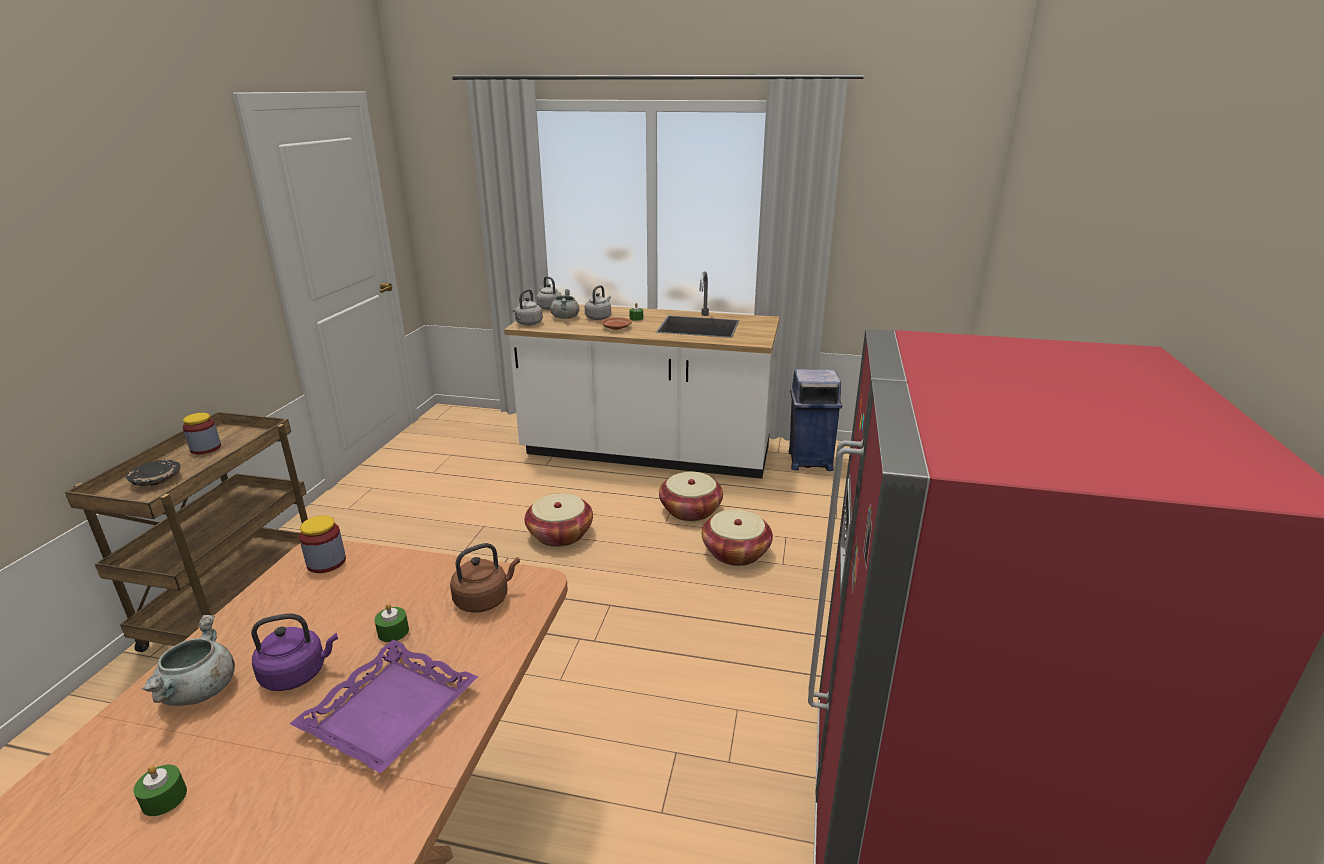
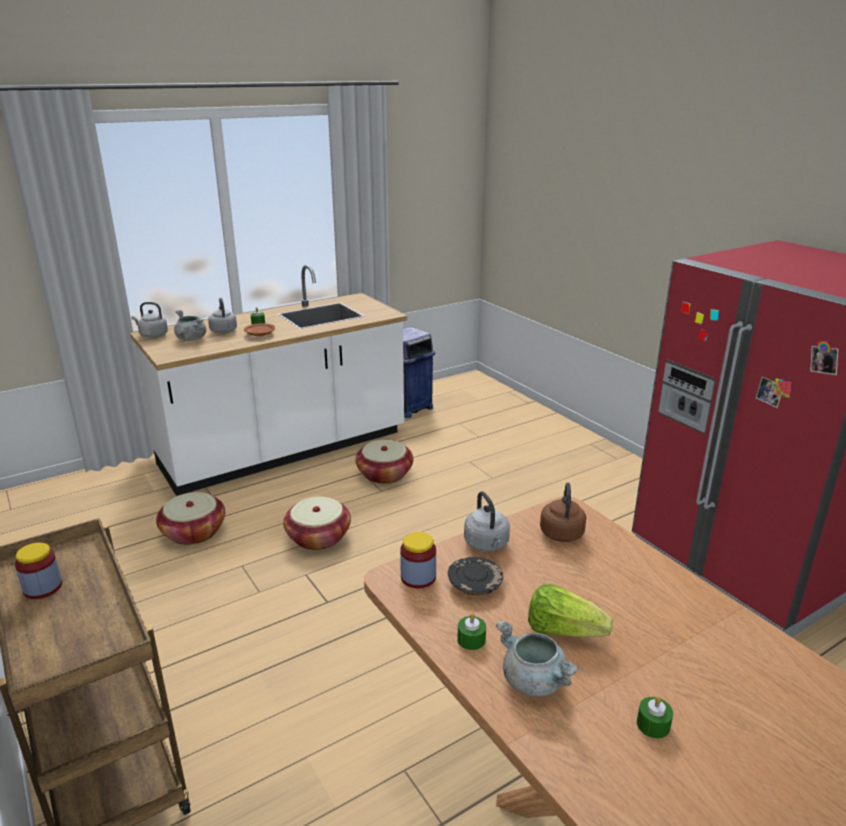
camera: 45 degrees left, 0 degrees up
black plate [126,460,180,486] -> black plate moved to [448,557,503,595]
purple kettle [251,613,338,691] -> lettuce [528,584,613,637]
purple tray [289,640,478,773] -> none
green candle [374,603,409,642] -> green candle moved to [457,613,486,650]
grey kettle [512,289,543,325] -> grey kettle moved to [464,491,510,552]
basket [702,510,773,566] -> basket moved to [156,492,225,545]

